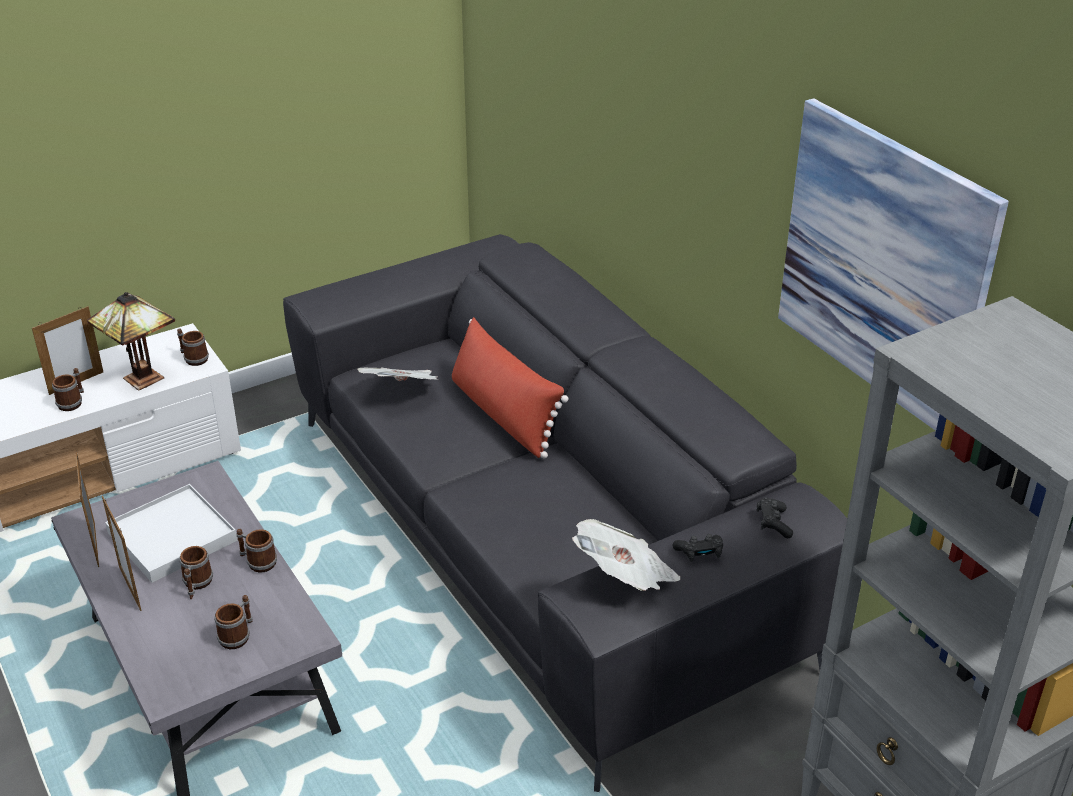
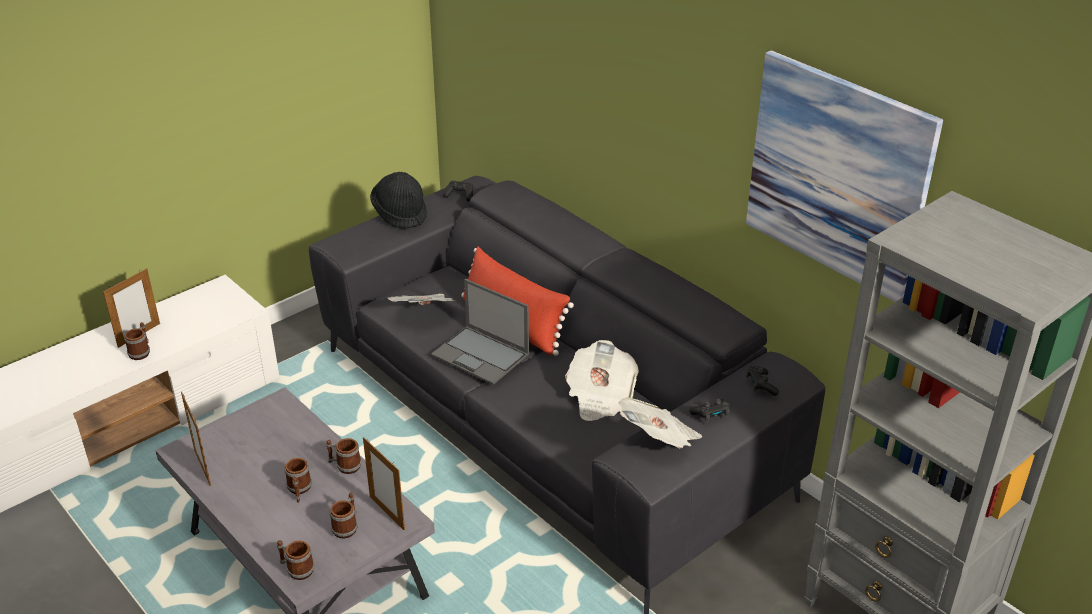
camera: 10 degrees left, 0 degrees up
table lamp [87,292,175,391] -> none
picture frame [102,496,141,611] -> picture frame moved to [363,437,405,531]
white tray [105,484,237,583] -> none
mug [177,329,209,366] -> mug moved to [277,540,314,580]
none -> black hat [370,172,427,229]
none -> laptop [431,279,529,385]
none -> black game controller [443,180,473,202]
none -> newspaper [565,340,639,421]

